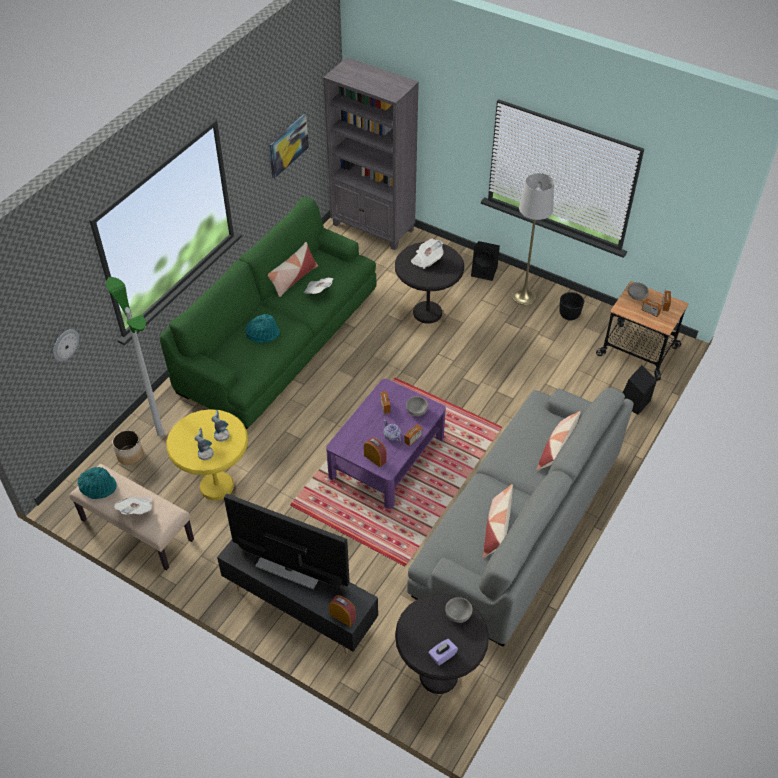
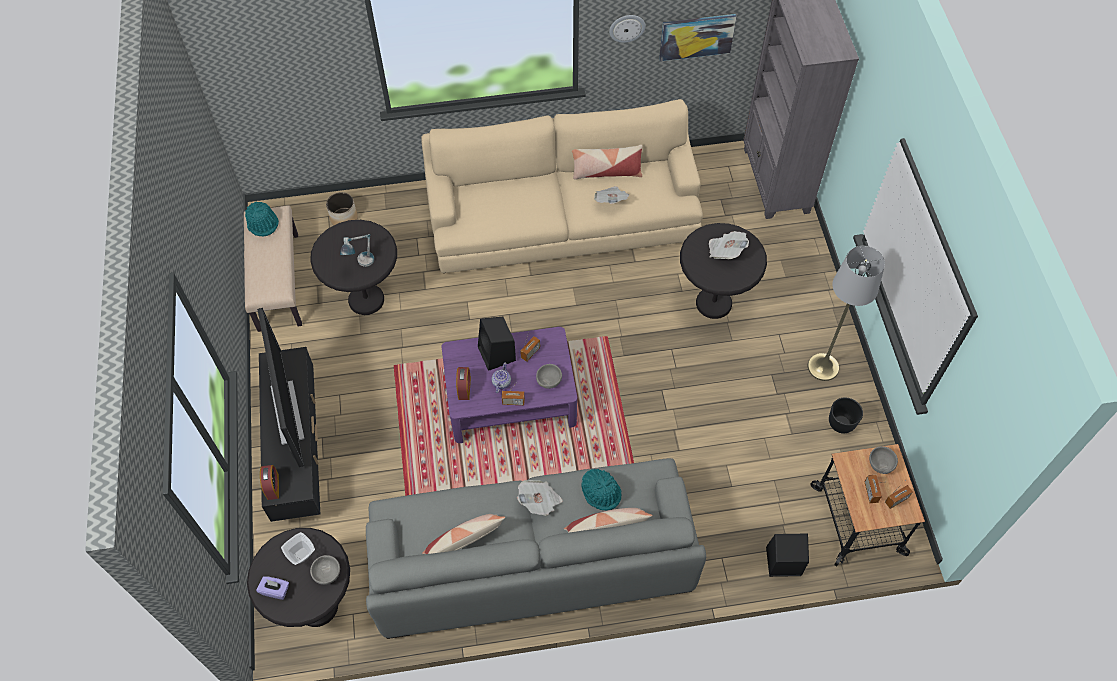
camera: 50 degrees right, 10 degrees up
wall clock [53,329,79,362] -> wall clock moved to [609,15,646,43]
floor lamp [106,277,164,436] -> none
newspaper [114,496,153,514] -> newspaper moved to [517,480,562,516]
green sofa [160,197,376,429] -> beige sofa [421,99,703,273]
yellow side table [166,409,248,501] -> black side table [310,220,397,315]
table lamp [194,428,214,460] -> none
turquoise hat [245,314,280,343] -> turquoise hat moved to [581,469,621,510]
black speaker [471,241,500,281] -> black speaker moved to [478,317,516,371]
none -> bowl [281,532,315,565]

